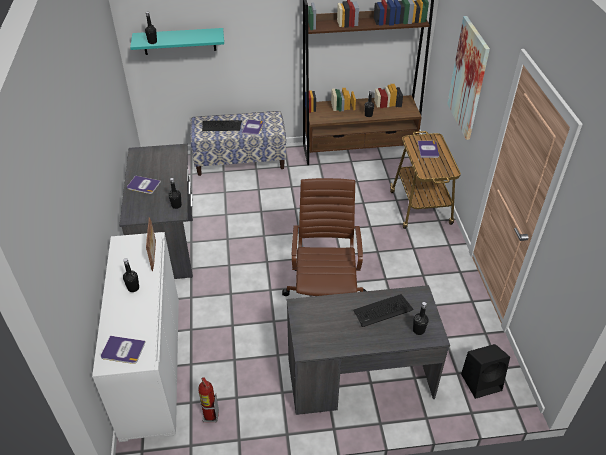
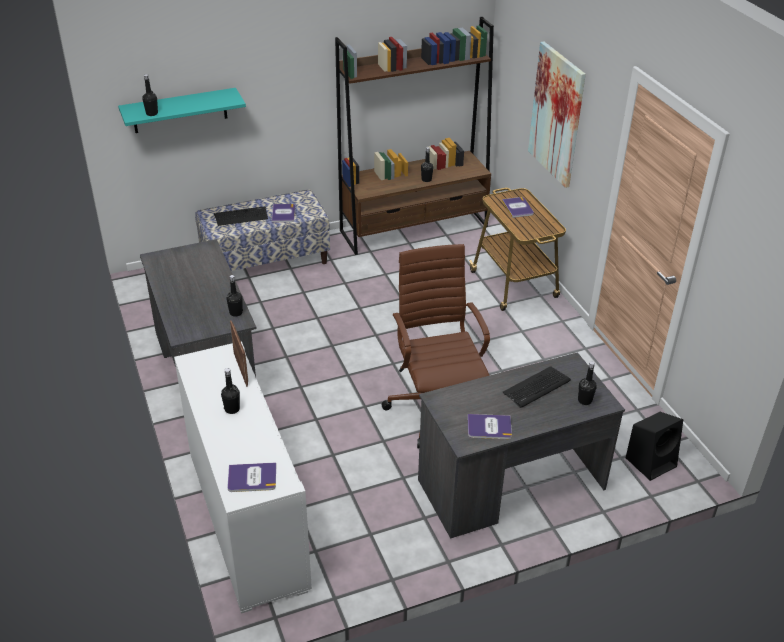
camera: 15 degrees left, 5 degrees down
book [127,176,161,194] -> book moved to [468,414,512,439]
fire extinguisher [198,377,219,422] -> none

